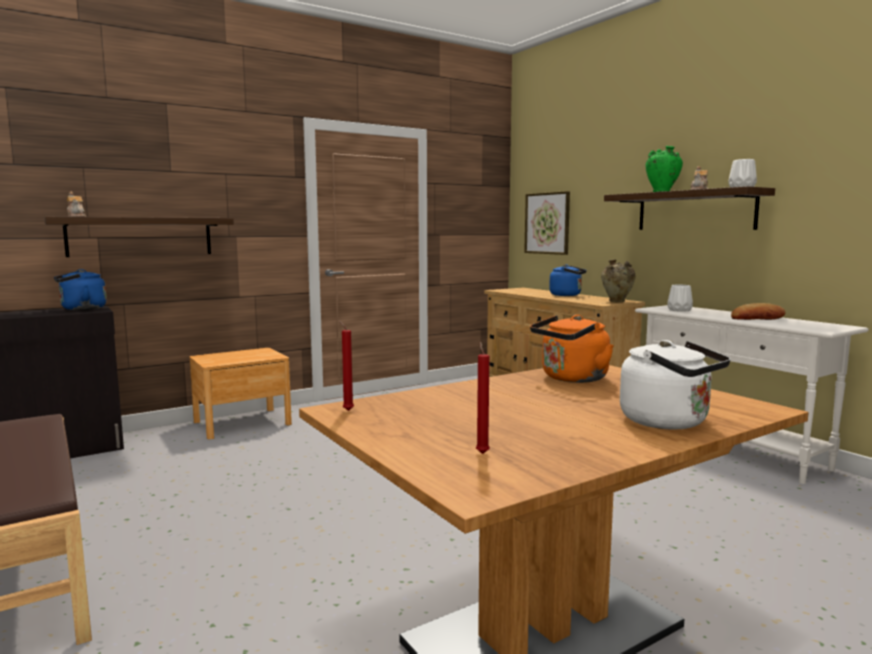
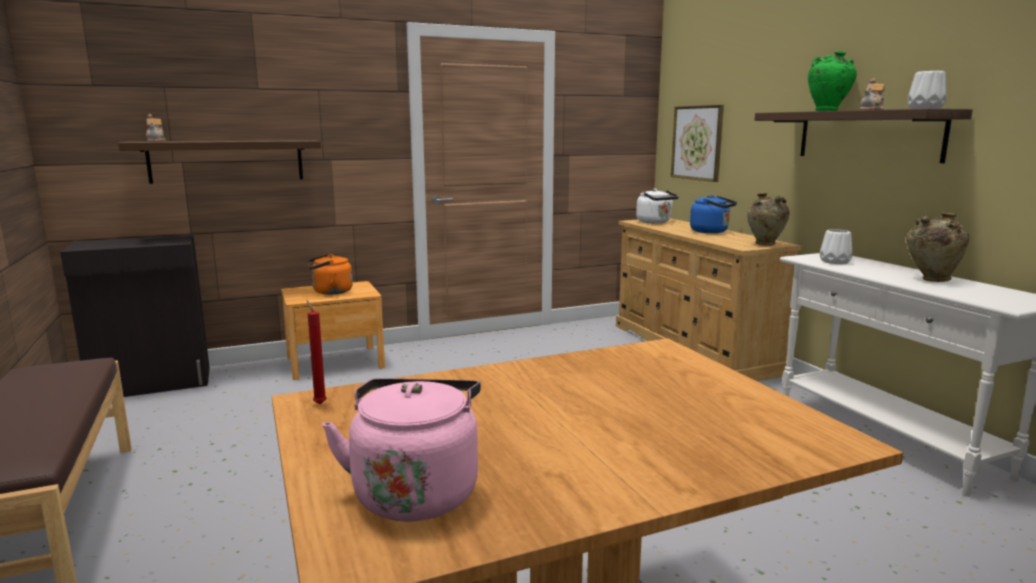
camera: 10 degrees right, 5 degrees up
blue kettle [54,269,107,310] -> none
red candle [476,342,490,454] -> pink kettle [322,378,481,521]
orange kettle [530,315,614,383] -> orange kettle moved to [307,254,353,295]
white kettle [620,340,730,430] -> white kettle moved to [636,189,679,223]
bread [731,303,786,320] -> beige vase [906,212,969,282]

